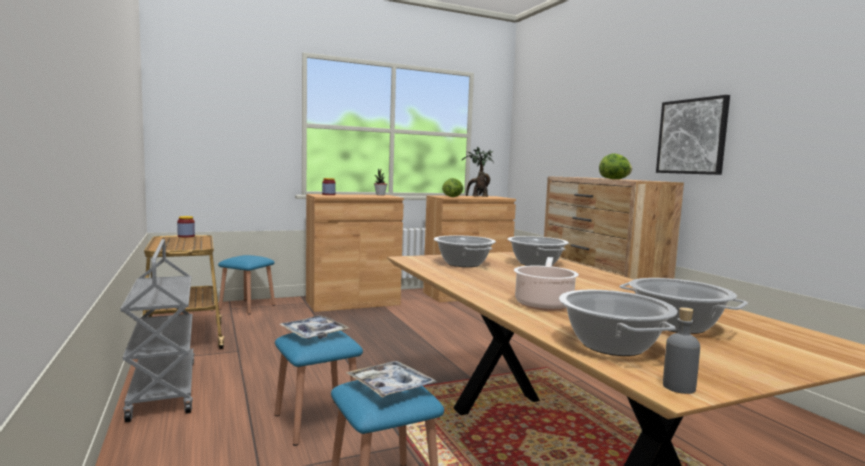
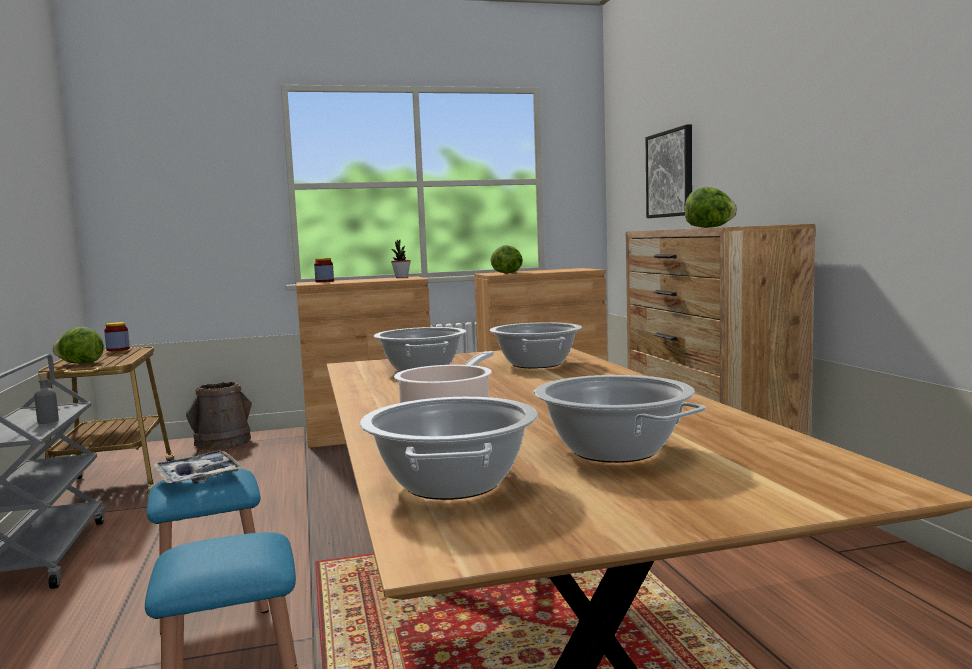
camera: 10 degrees right, 0 degrees up
blue stool [218,255,275,315] -> brown bucket [186,382,252,450]
tray [345,361,437,398] -> none
potted plant [461,146,494,197] -> none
picture [656,95,730,175] -> picture moved to [646,125,692,218]
grey bottle [663,307,700,394] -> grey bottle moved to [34,372,59,424]
none -> lettuce [53,327,104,364]

